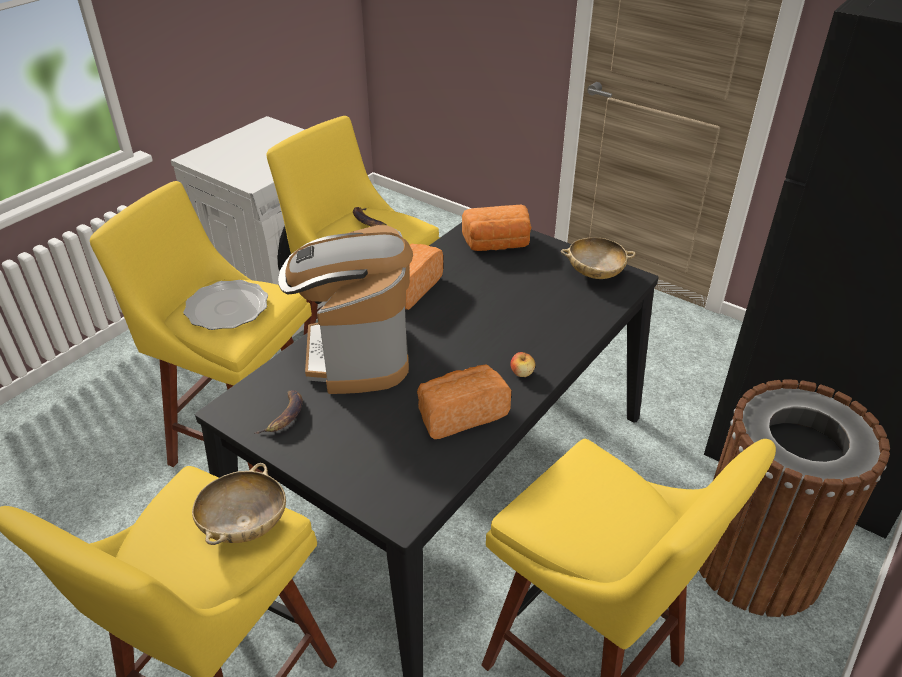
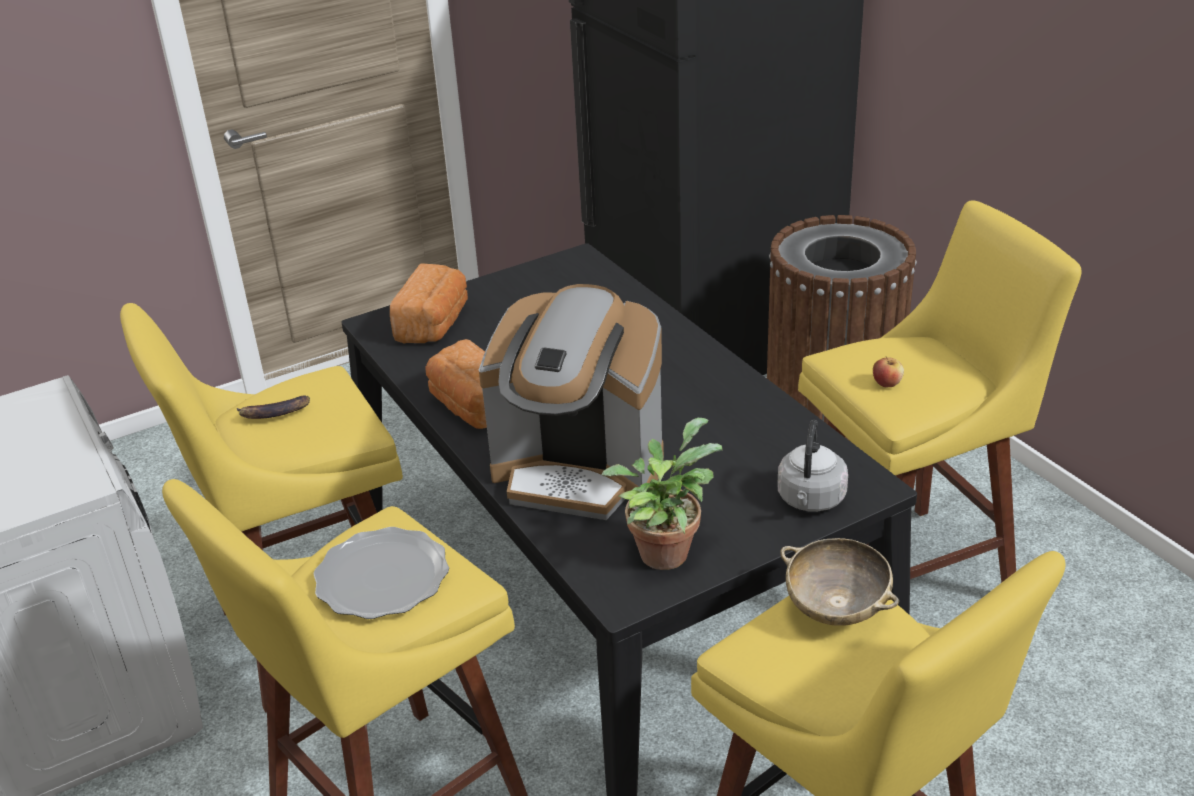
camera: 65 degrees left, 5 degrees down
banana [255,390,303,434] -> potted plant [602,418,723,570]
bread [417,364,511,439] -> none
apple [510,352,535,377] -> apple moved to [873,357,904,387]
beige bowl [561,237,636,279] -> none
none -> grey kettle [778,420,848,512]

